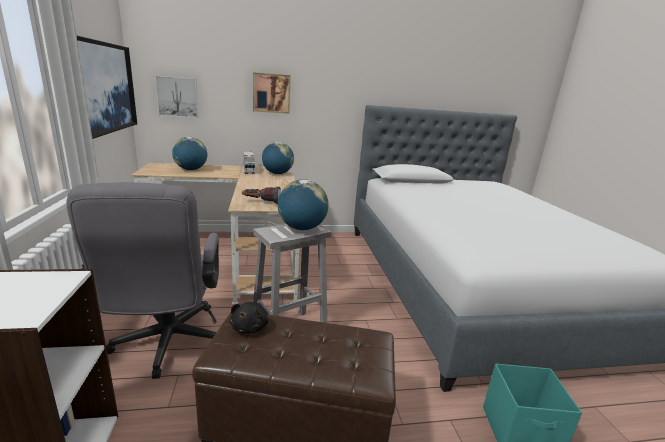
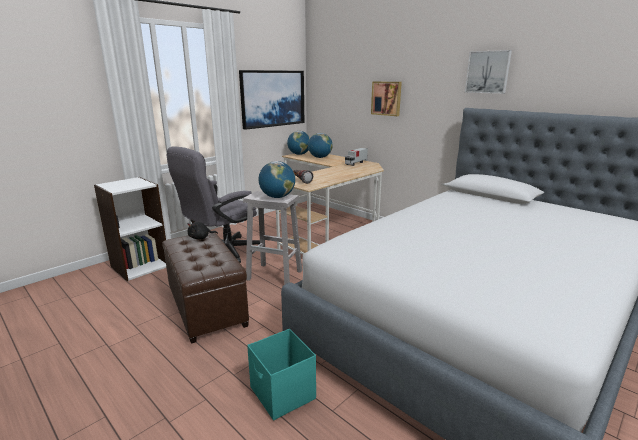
camera: 55 degrees right, 0 degrees up
picture [155,76,199,118] -> picture moved to [465,50,512,94]
globe [262,142,294,174] -> globe moved to [287,131,310,155]

